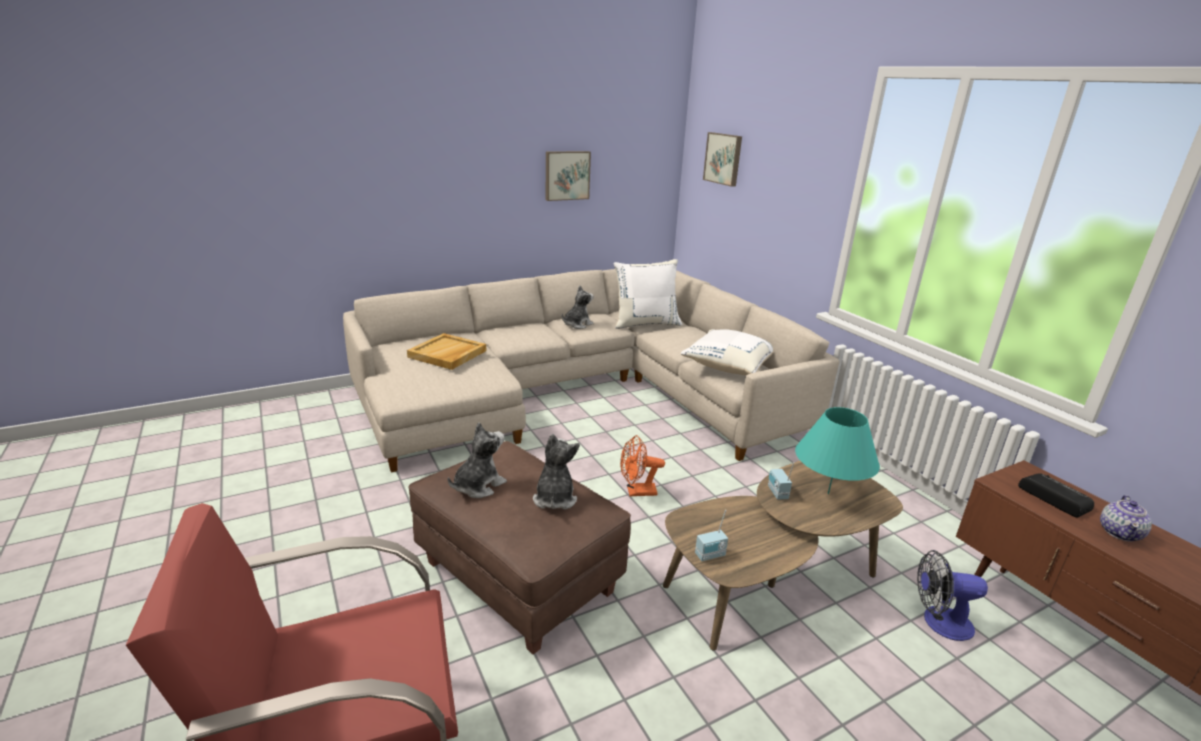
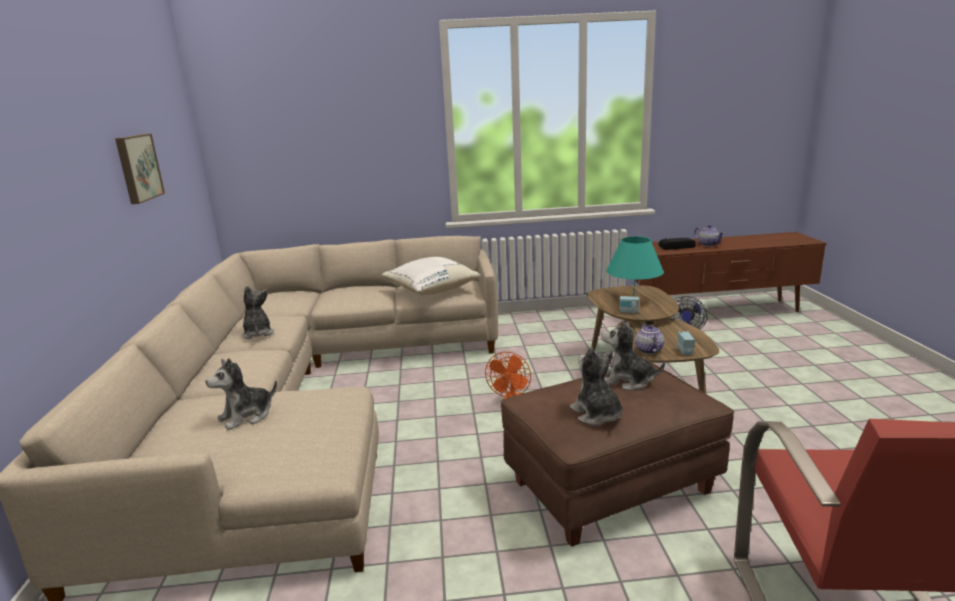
camera: 65 degrees left, 5 degrees down
beige tray [407,333,486,370] -> plush toy [205,358,277,430]
white pillow [614,259,682,329] -> none
picture [703,132,742,187] -> none
none -> teapot [635,324,664,354]

